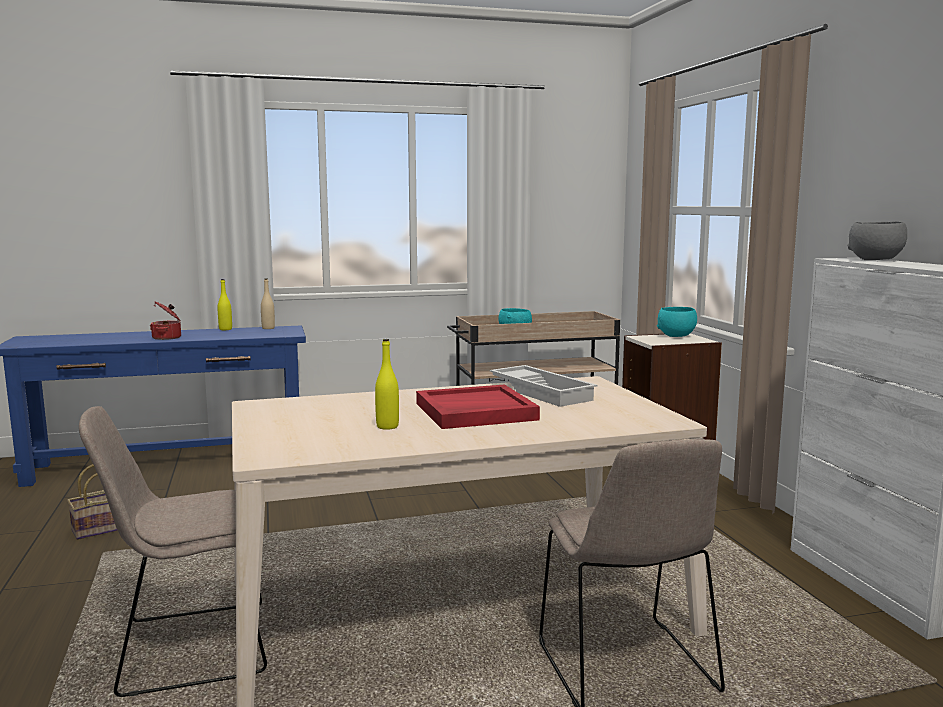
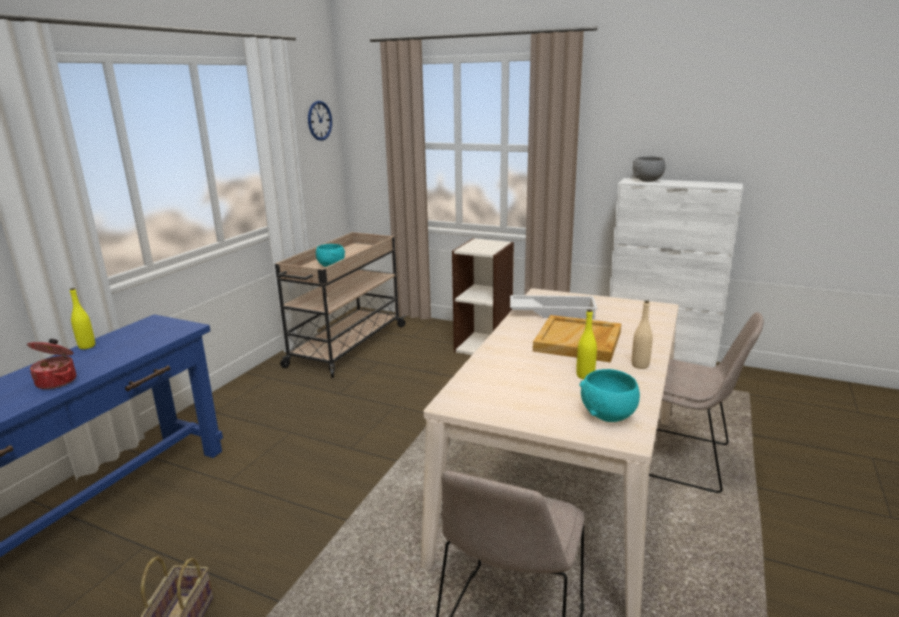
camera: 50 degrees left, 10 degrees up
beige bottle [261,278,275,329] -> beige bottle moved to [632,300,653,369]
red tray [416,385,540,429] -> beige tray [533,315,621,363]
turquoise bowl [657,307,697,337] -> turquoise bowl moved to [580,369,640,422]
none -> wall clock [308,101,332,141]

